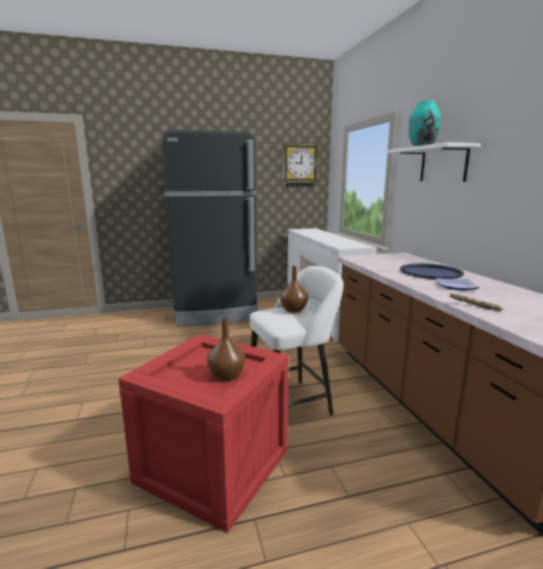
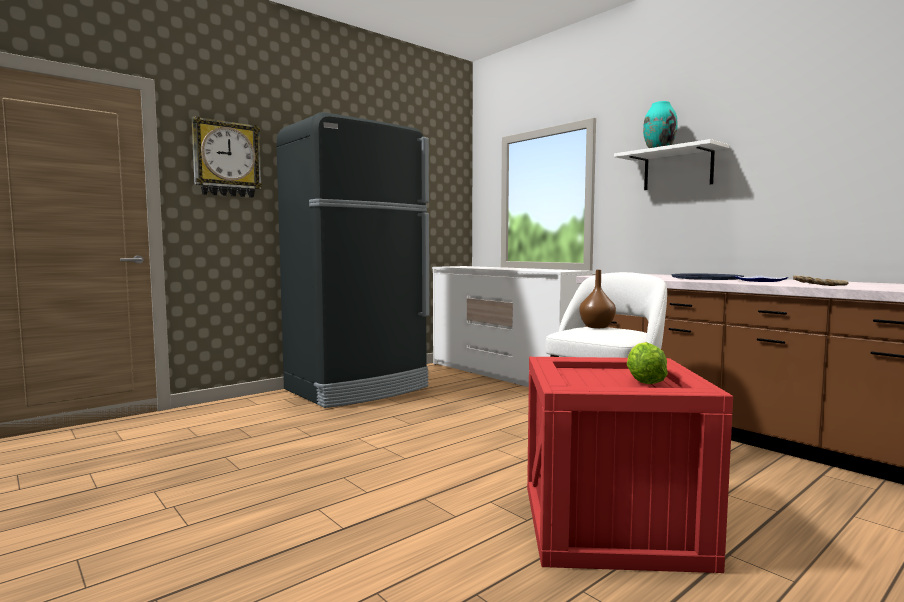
camera: 25 degrees left, 10 degrees down
brown vase [207,318,245,381] -> lettuce [627,342,668,384]
wall clock [282,143,319,188] -> wall clock moved to [191,116,262,198]

